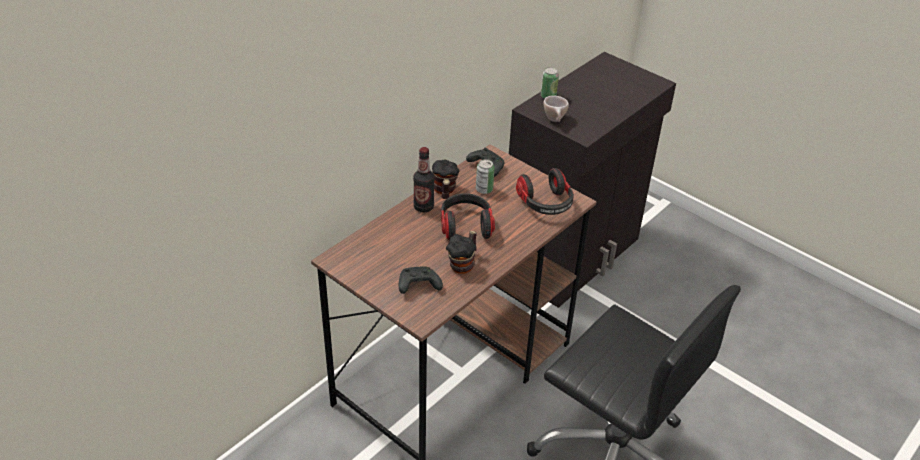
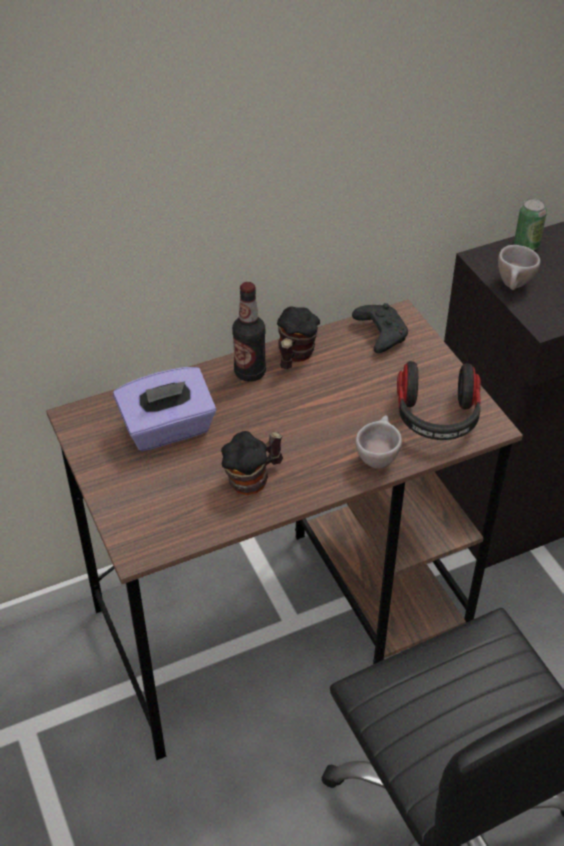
camera: 25 degrees right, 5 degrees up
black game controller [399,266,443,294] -> none
headphones [441,193,495,240] -> none
can [476,159,494,194] -> none
none -> purple tissue box [113,367,216,451]
none -> beige cup [355,415,402,469]

